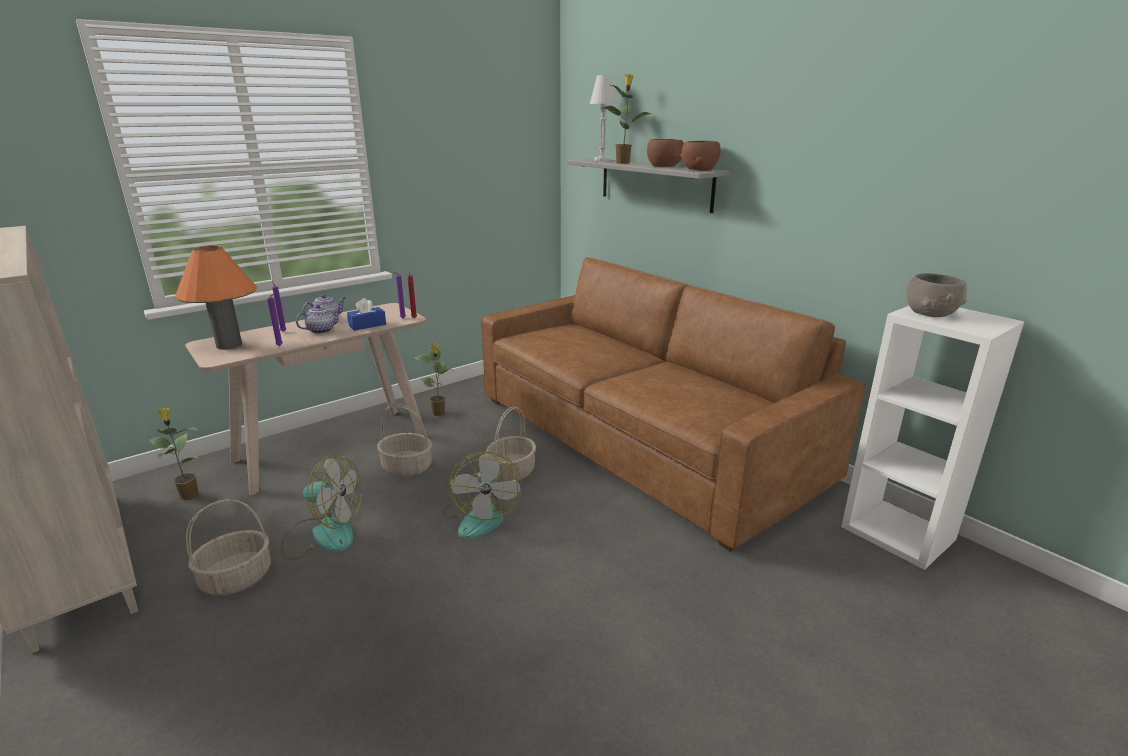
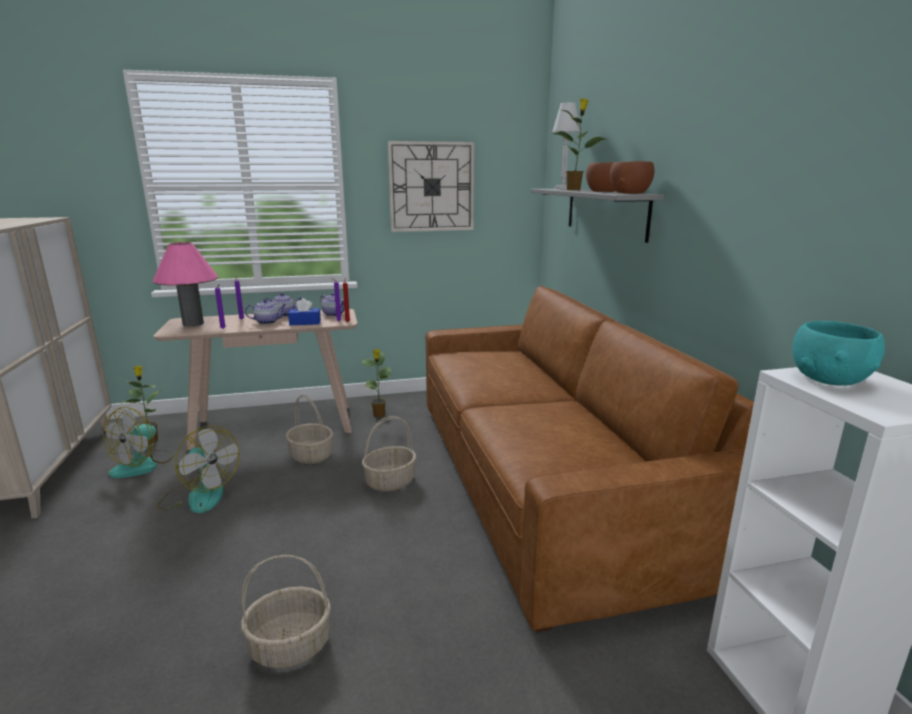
camera: 25 degrees right, 5 degrees down
orange table lamp [175,246,257,350] -> pink table lamp [153,242,218,327]
basket [186,499,271,595] -> basket moved to [241,555,331,668]
fan [443,452,522,539] -> fan moved to [103,407,174,478]
grey bowl [907,273,967,317] -> turquoise bowl [792,321,885,386]
none -> teapot [320,293,345,317]
none -> wall clock [388,141,474,232]

